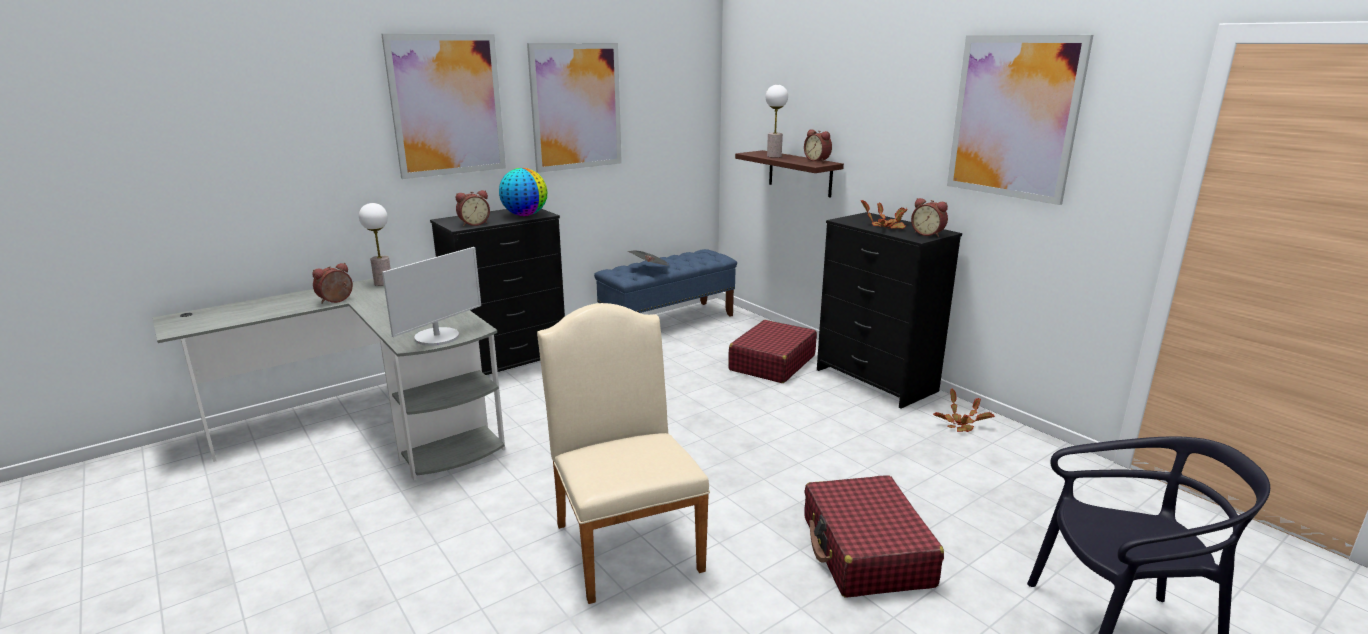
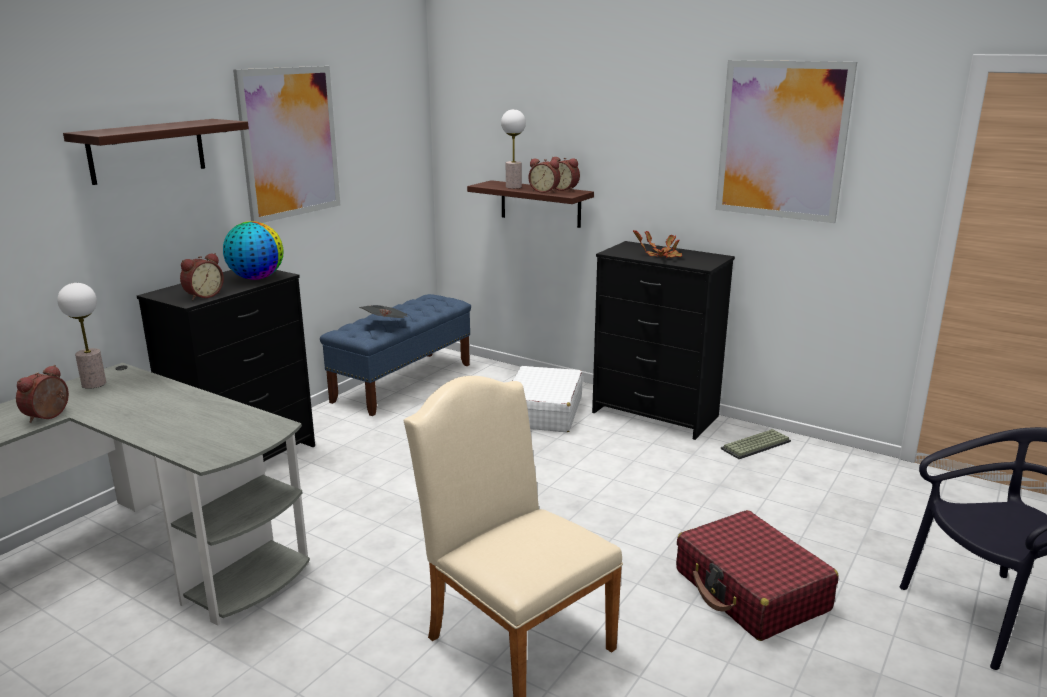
camera: 20 degrees left, 0 degrees up
picture [381,34,506,179] -> shelf [63,119,249,185]
monitor [382,247,481,346] -> none
red suitcase [728,320,817,383] -> white suitcase [513,366,583,432]
alarm clock [911,198,948,237] -> alarm clock moved to [529,159,561,193]
potted plant [933,389,995,432] -> keyboard [721,429,791,459]

